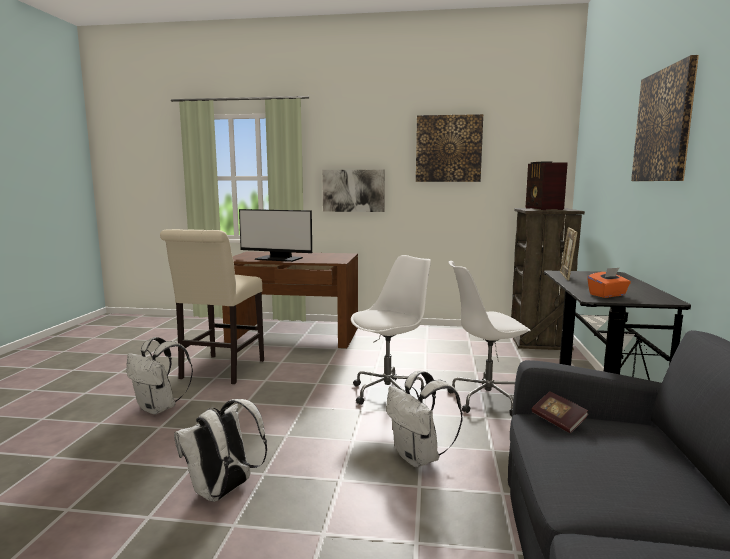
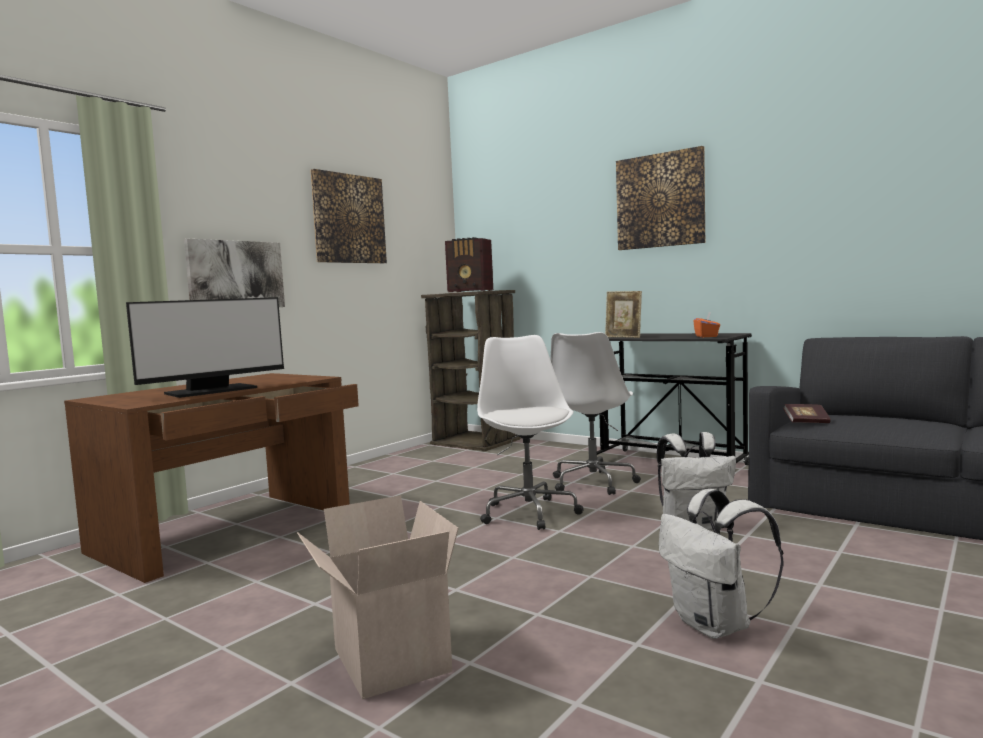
camera: 60 degrees left, 5 degrees down
white backpack [127,337,193,415] -> cardboard box [297,495,459,699]
beige stool [160,229,264,384] -> none

